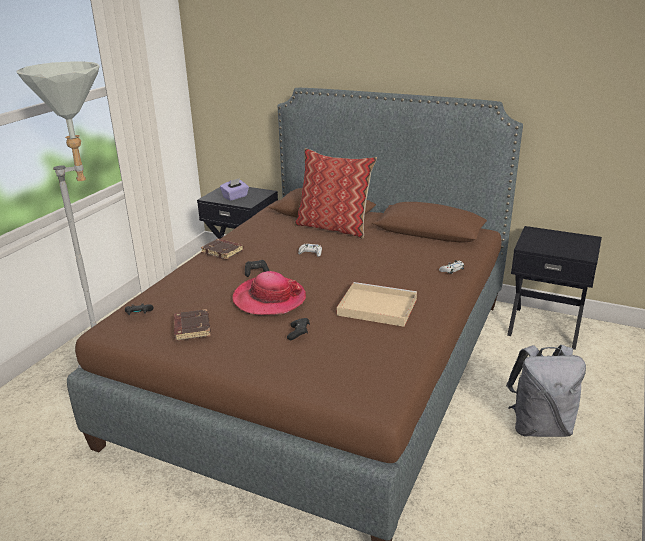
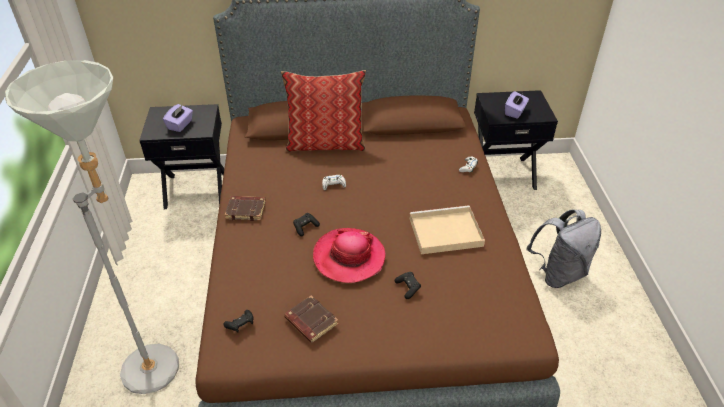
camera: 30 degrees left, 15 degrees up
none -> purple tissue box [505,91,529,119]

